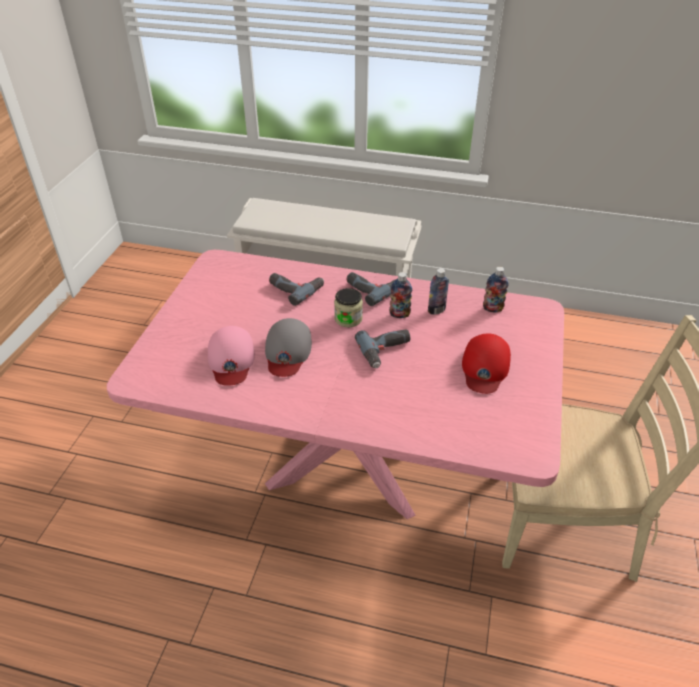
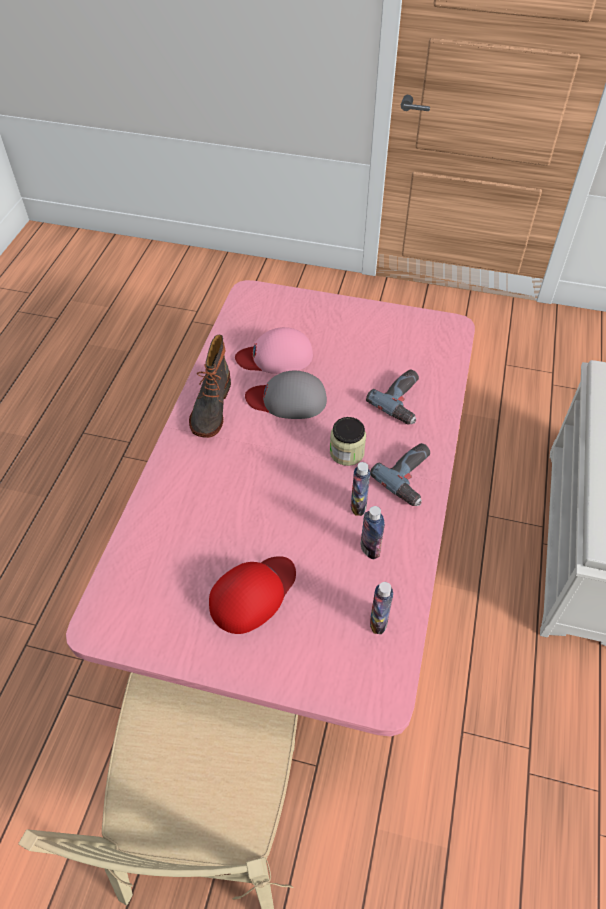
camera: 90 degrees right, 10 degrees up
power drill [355,329,410,368] -> none
red cap [462,333,511,394] -> red cap turned 120 degrees clockwise [209,556,296,634]
none -> boot [189,335,231,438]

